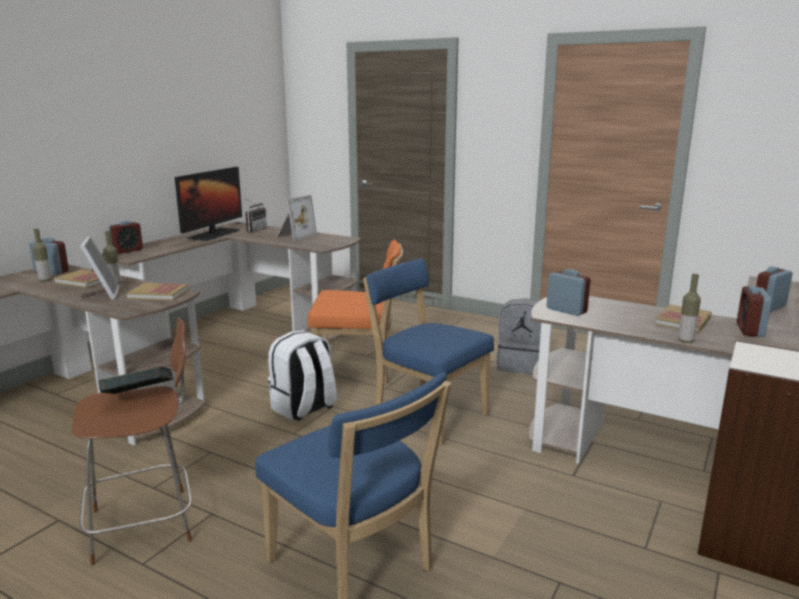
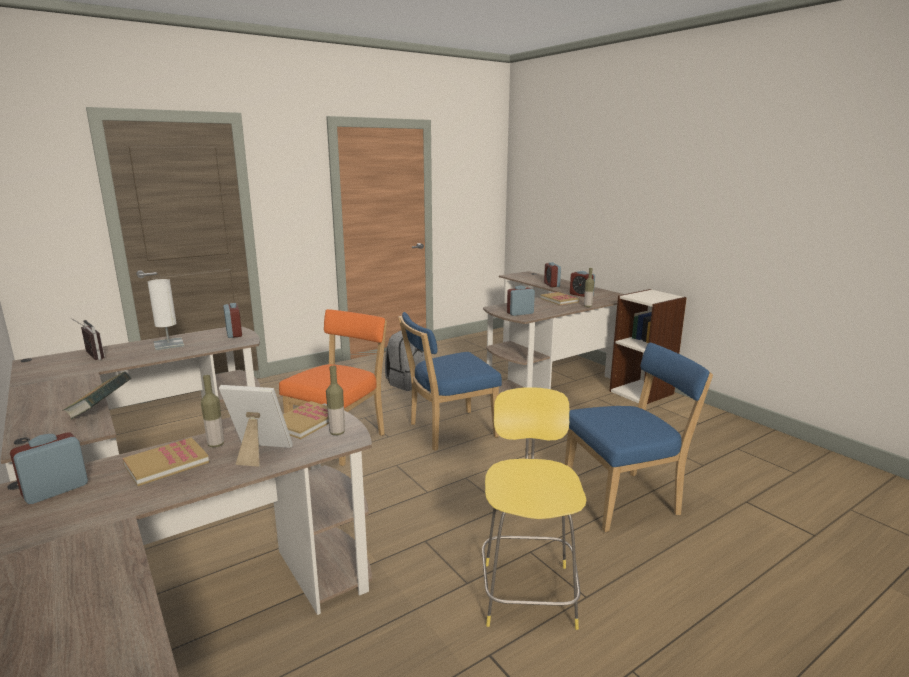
camera: 65 degrees left, 0 degrees up
bottle [32,229,51,282] -> bottle moved to [326,366,345,435]
brown stool [71,317,192,566] -> yellow stool [482,387,586,630]
book [98,366,173,394] -> book moved to [62,372,131,419]
alarm clock [108,221,143,254] -> alarm clock moved to [223,303,242,338]
monitor [175,167,242,241] -> none
white backpack [268,330,337,421] -> none
picture frame [277,195,317,241] -> white table lamp [148,279,184,350]

